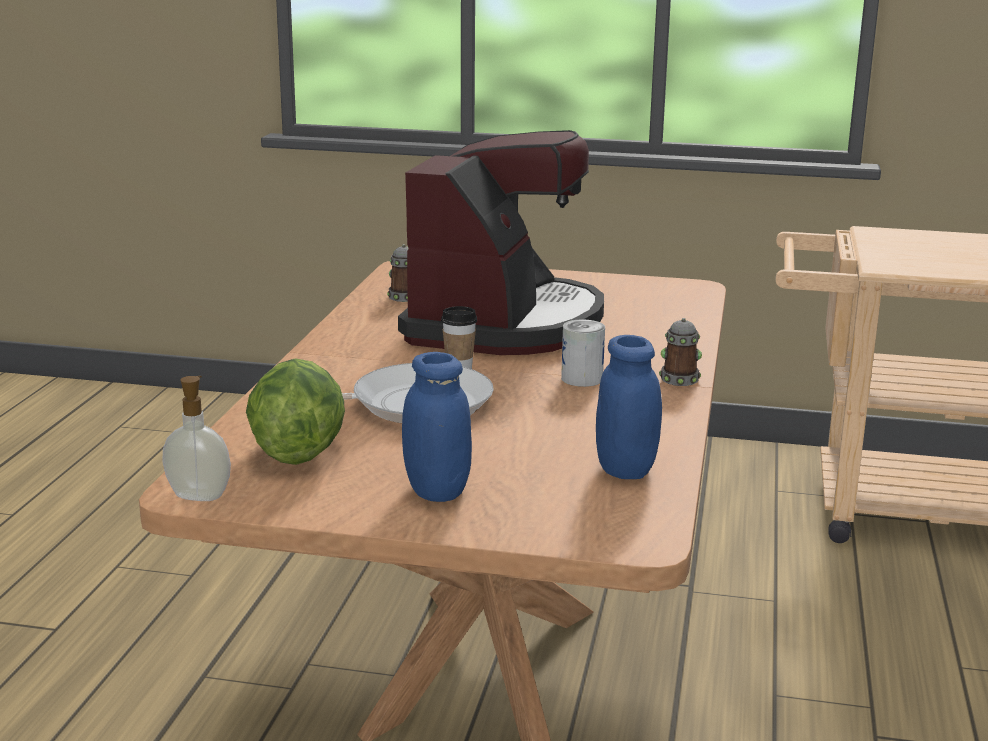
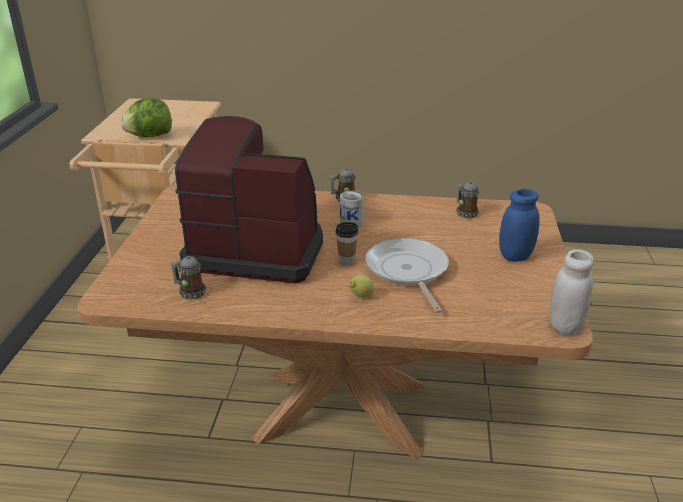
camera: 95 degrees left, 10 degrees up
soap dispenser [162,376,231,501] -> white jar [550,249,594,335]
lettuce [246,358,345,465] -> lettuce moved to [121,98,172,137]
blue jar [596,335,662,479] -> mug [456,181,479,218]
none -> lemon [348,275,374,298]

